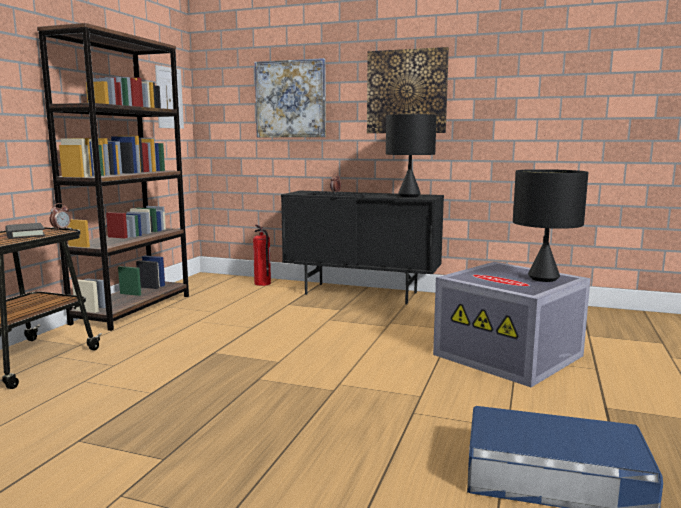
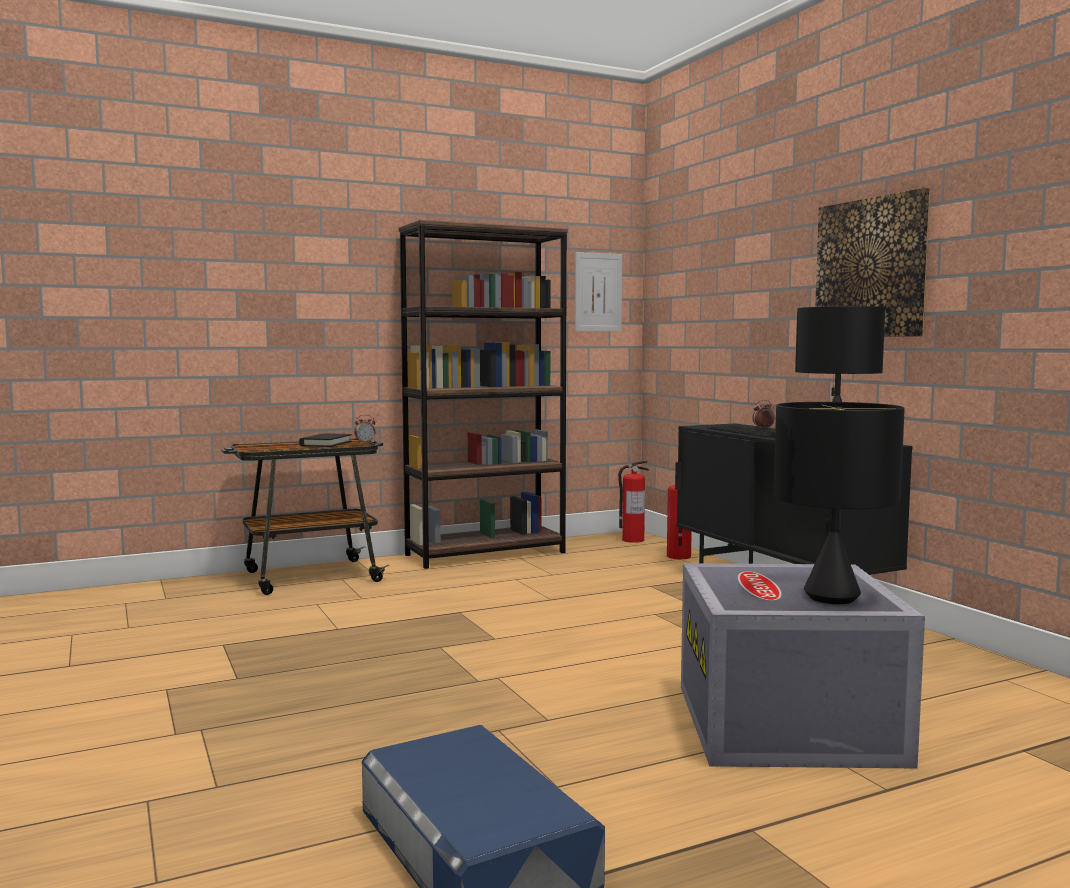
camera: 45 degrees right, 5 degrees down
picture [255,58,326,137] -> none
none -> fire extinguisher [618,460,649,543]

